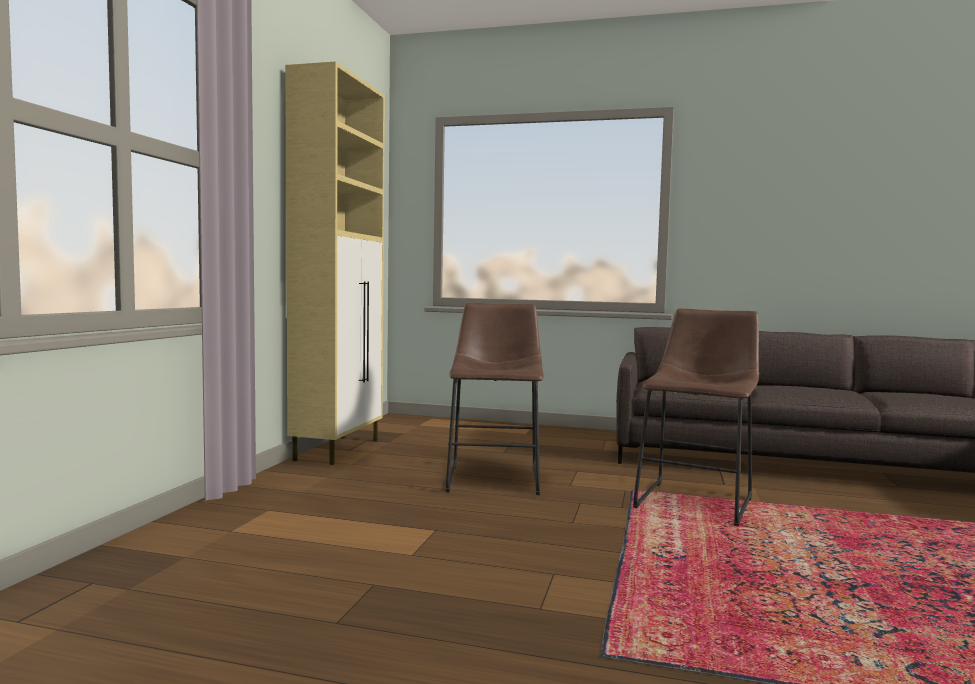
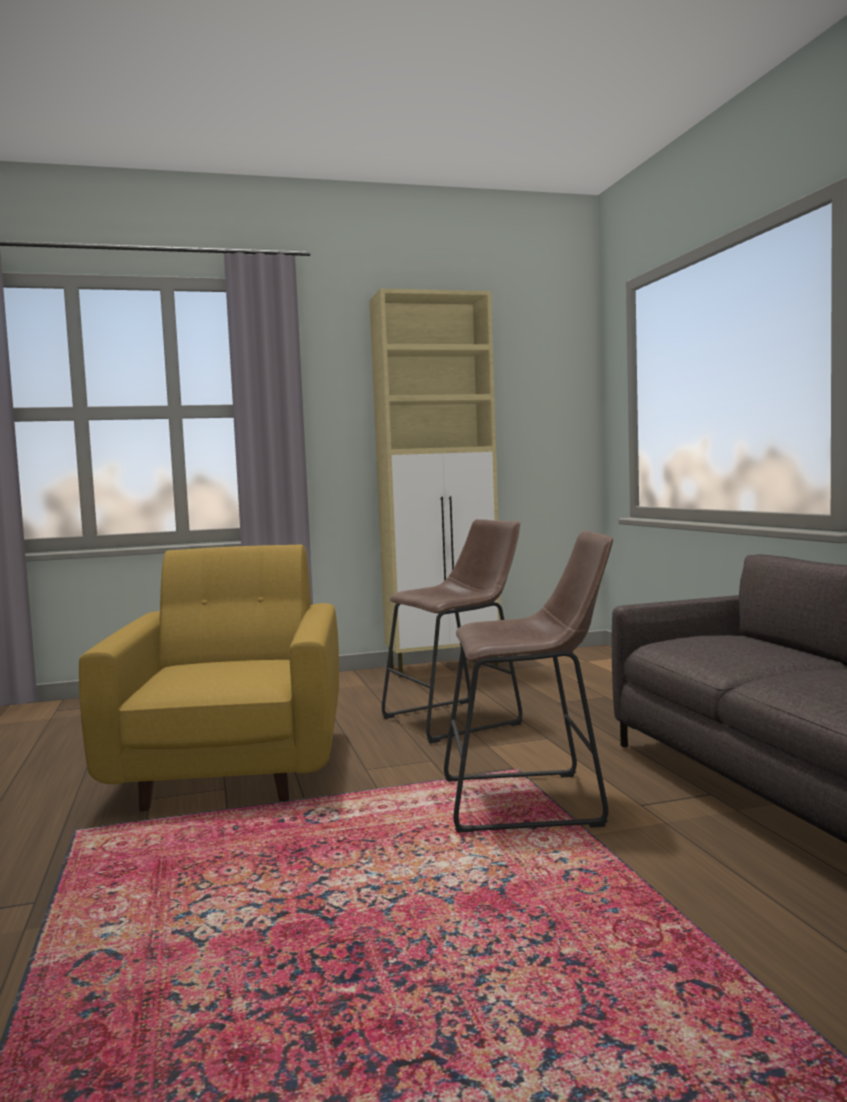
camera: 60 degrees right, 0 degrees up
none -> yellow armchair [79,544,339,812]

